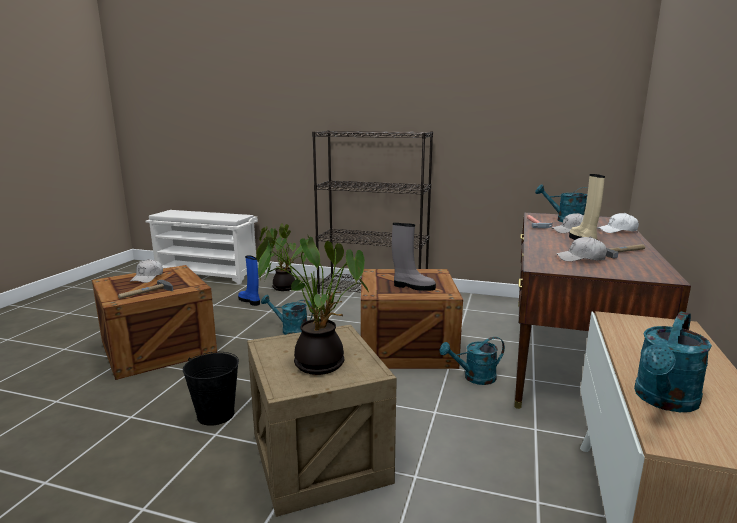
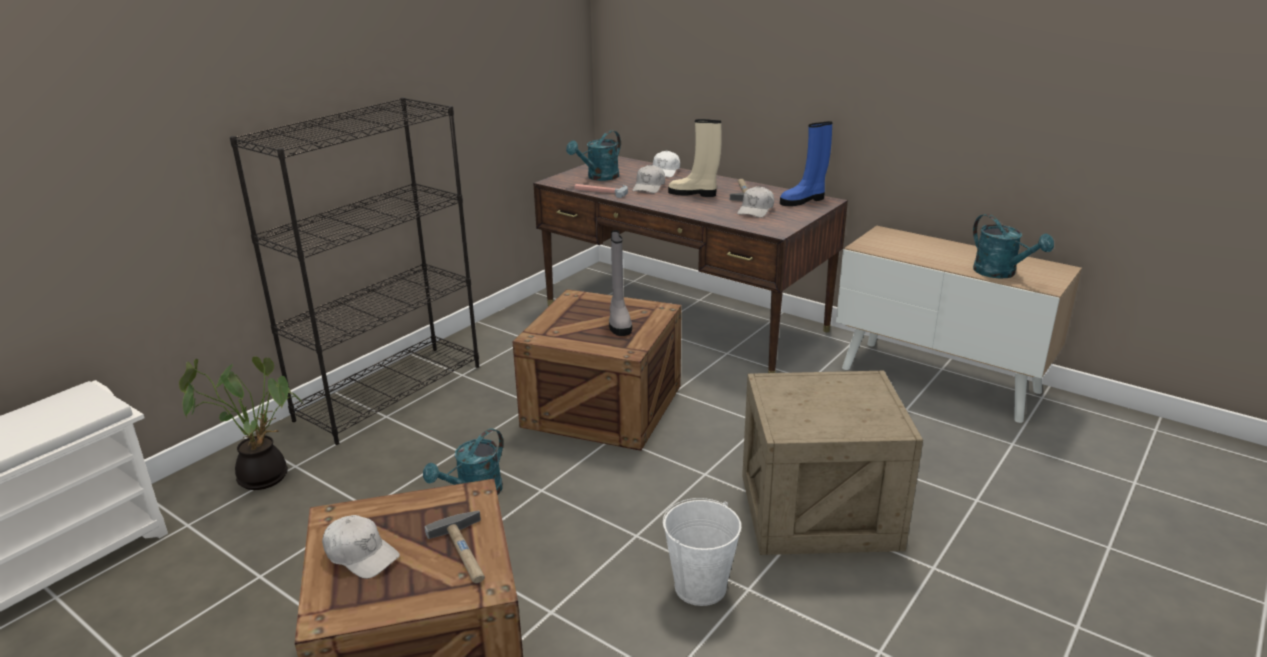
camera: 70 degrees left, 10 degrees up
black bucket [183,352,239,426] -> white bucket [663,498,741,606]
blue boot [238,255,260,306] -> blue boot moved to [780,121,833,206]
potted plant [256,230,370,375] -> none
grey boot [392,223,436,291] -> grey boot turned 135 degrees clockwise [609,230,632,336]
turquoise watering can [439,337,505,385] -> none

